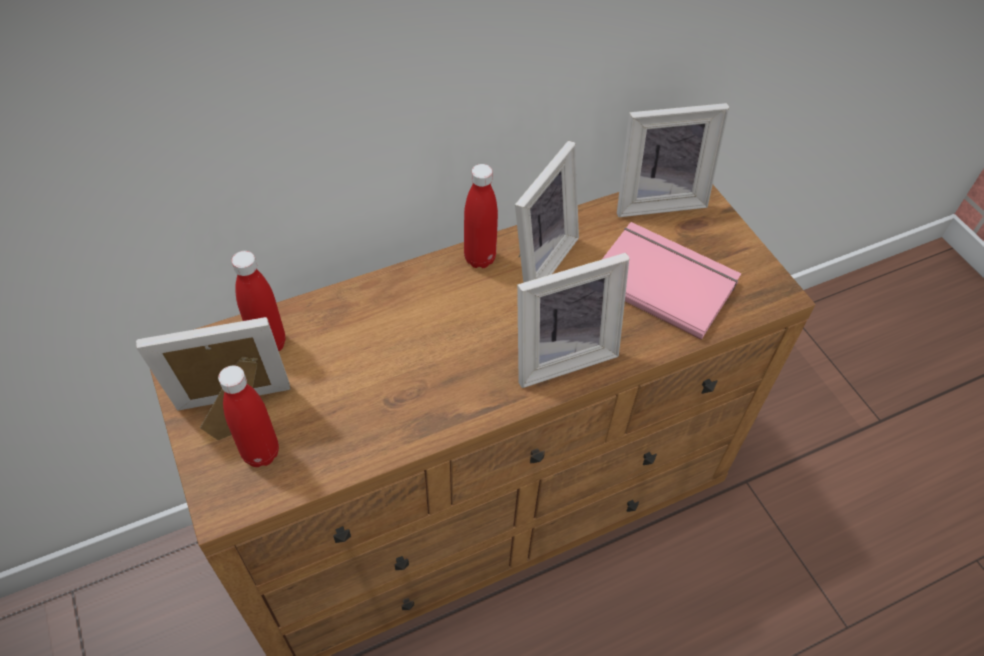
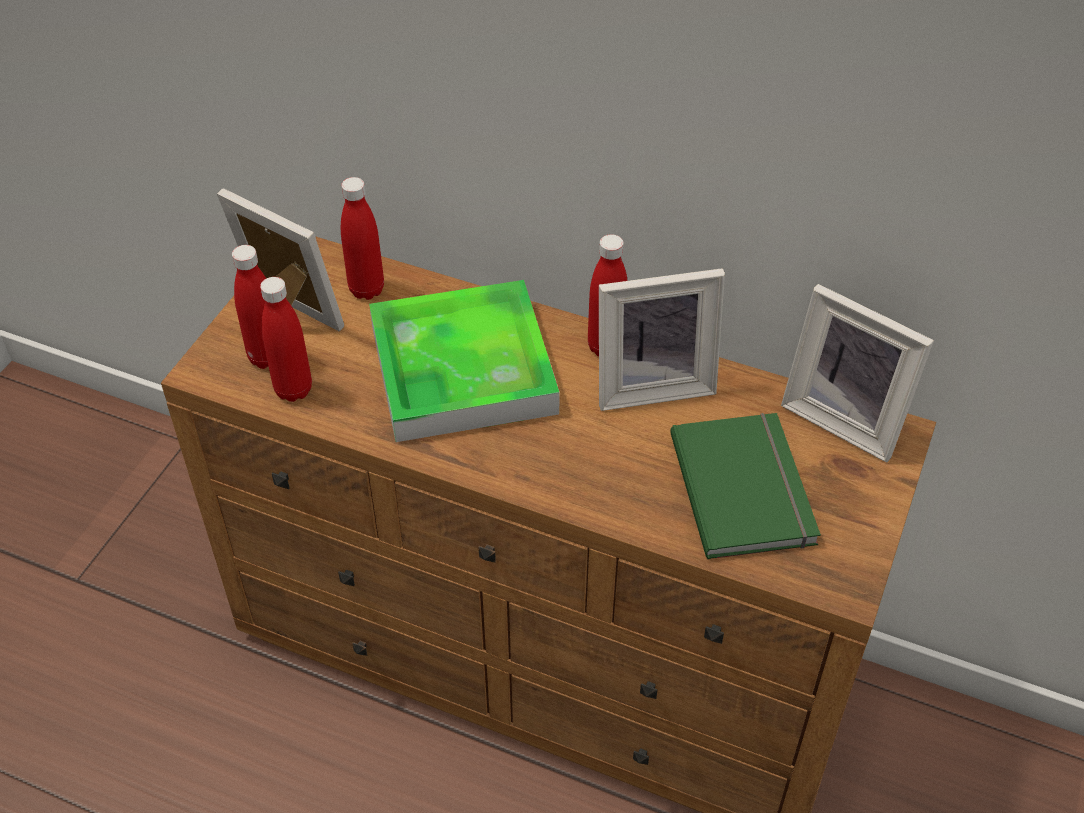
camera: 50 degrees right, 5 degrees down
picture frame [517,253,629,388] -> none
pink book [602,222,741,340] -> green book [670,413,821,559]
none -> red bottle [260,277,312,402]
none -> tray [369,280,560,442]

